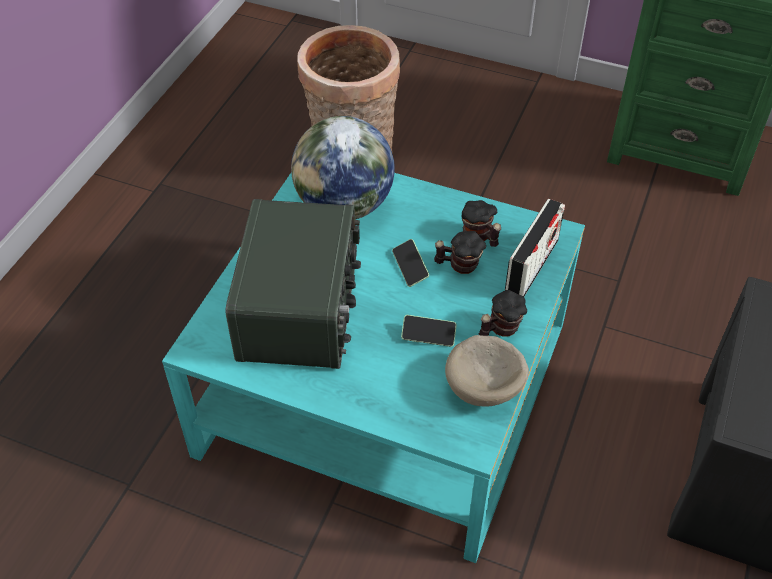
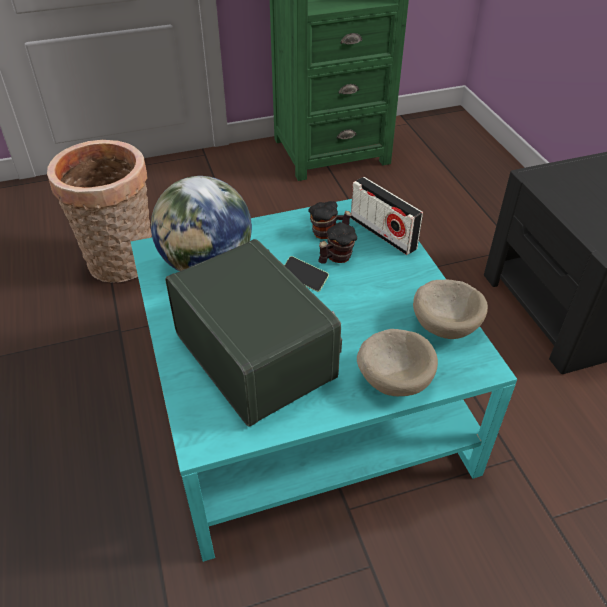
camera: 40 degrees left, 5 degrees down
phone [401,315,457,347] -> none
mug [479,290,527,337] -> none
radio [505,199,565,297] -> radio turned 150 degrees clockwise [351,177,423,255]
none -> beige bowl [357,329,438,396]

